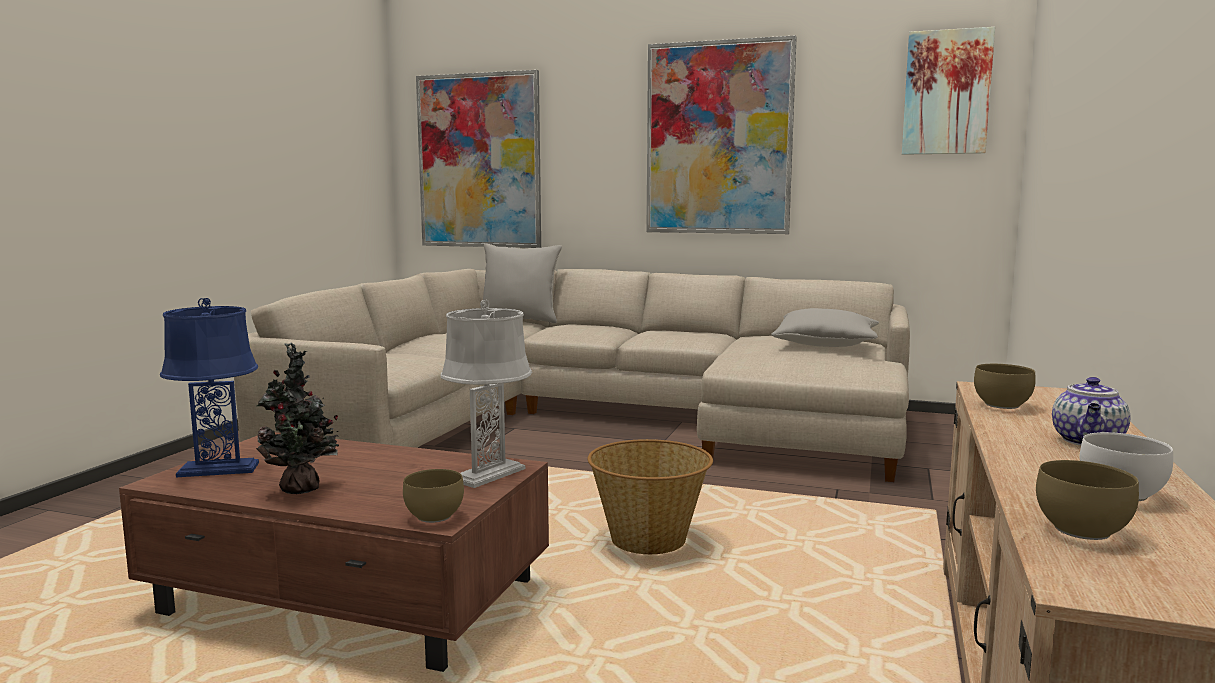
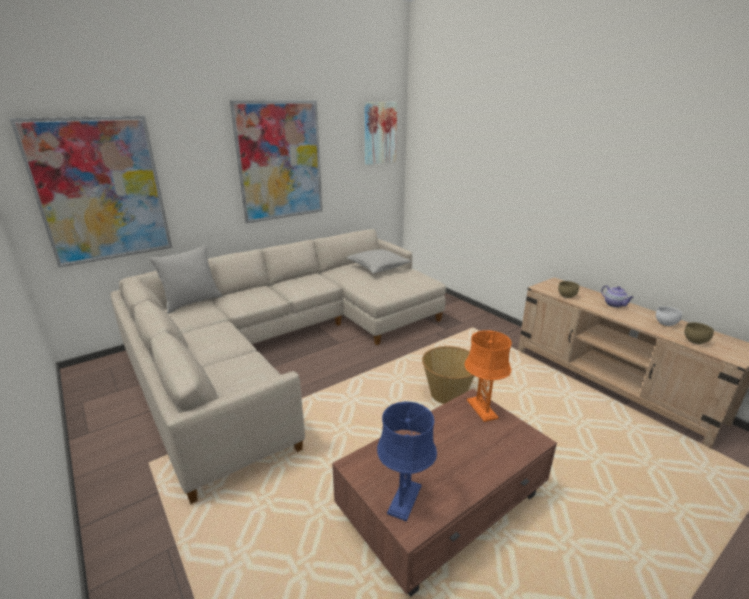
camera: 55 degrees left, 15 degrees up
potted plant [256,343,339,494] -> none
brown bowl [403,469,464,523] -> none
grey table lamp [441,300,532,488] -> orange table lamp [465,330,512,422]

